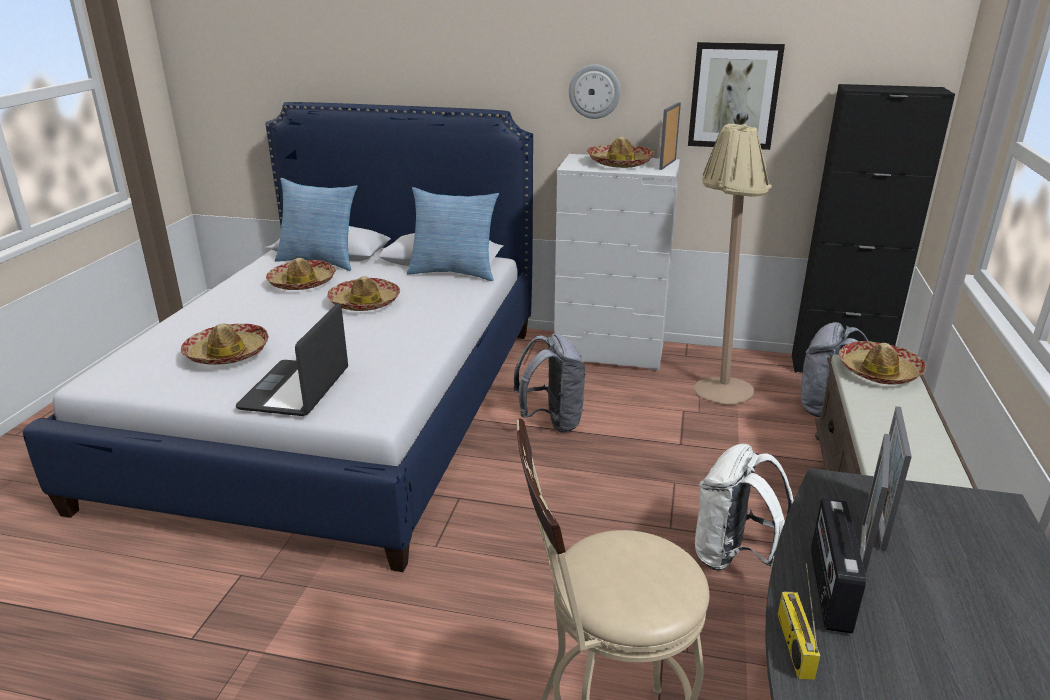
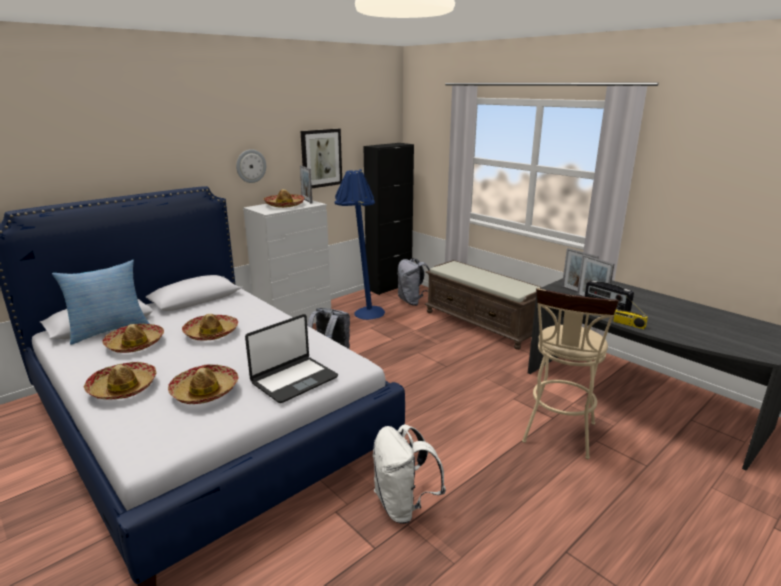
camera: 55 degrees left, 5 degrees down
laptop [236,304,348,416] -> laptop turned 90 degrees counterclockwise [245,314,338,403]
pillow [407,187,499,281] -> none
beige floor lamp [694,124,772,404] -> blue floor lamp [334,169,385,320]
white backpack [695,444,793,571] -> white backpack moved to [373,424,446,524]
hat [839,341,926,385] -> hat moved to [84,362,156,400]

